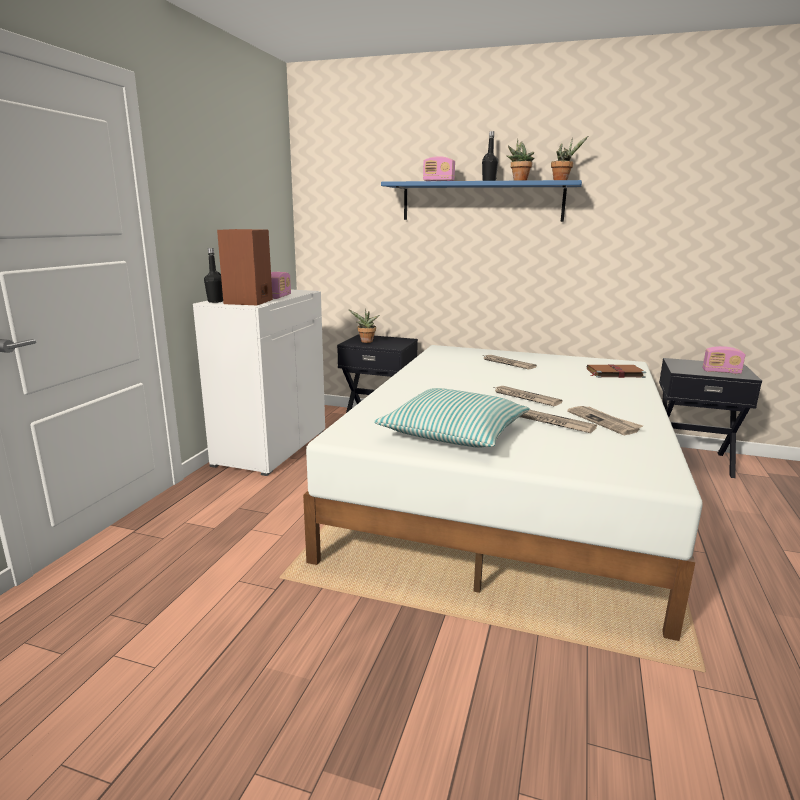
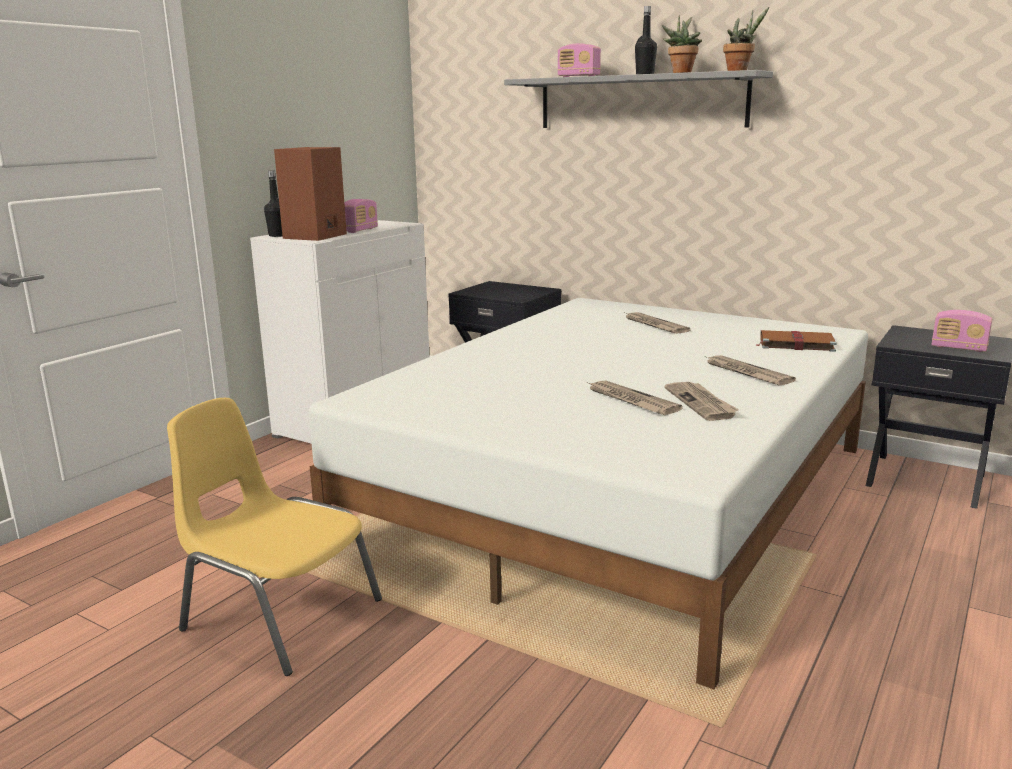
camera: 15 degrees right, 0 degrees up
potted plant [348,309,380,343] -> none
pillow [374,388,530,448] -> none
blue shelf [381,180,582,222] -> grey shelf [504,70,773,128]
newspaper [494,386,563,406] -> newspaper moved to [705,355,796,386]
none -> yellow chair [167,398,382,676]

